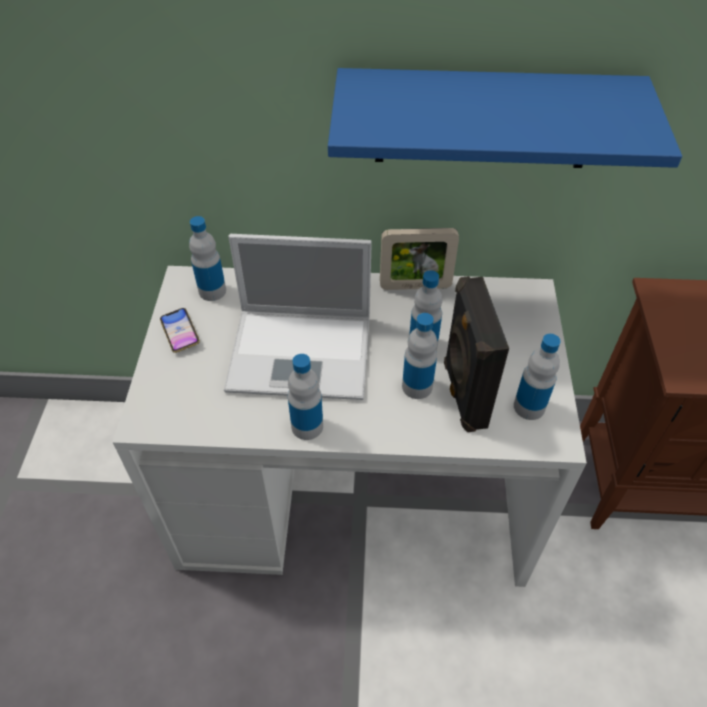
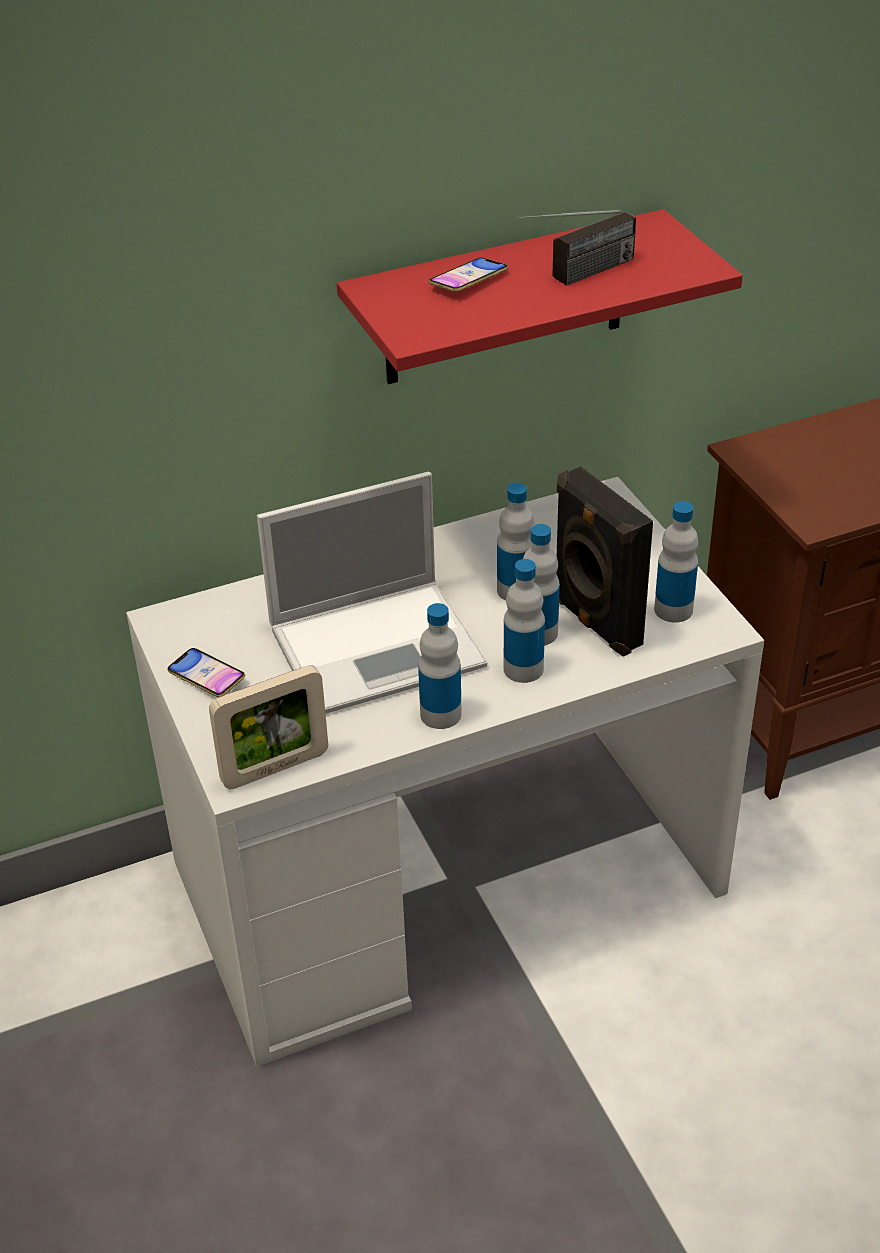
camera: 25 degrees left, 10 degrees down
bottle [189,216,226,301] -> bottle moved to [504,559,545,683]
blue shelf [328,68,682,168] -> red shelf [337,209,743,384]
picture frame [380,228,459,290] -> picture frame moved to [209,665,328,789]
none -> phone [429,258,508,292]
none -> radio [516,210,636,285]

